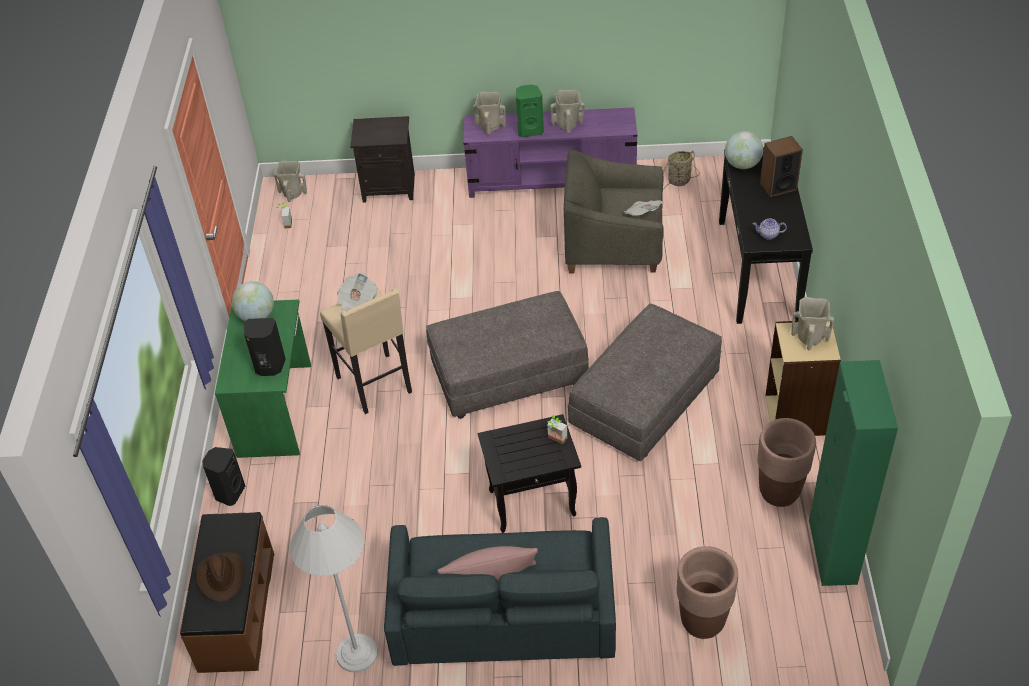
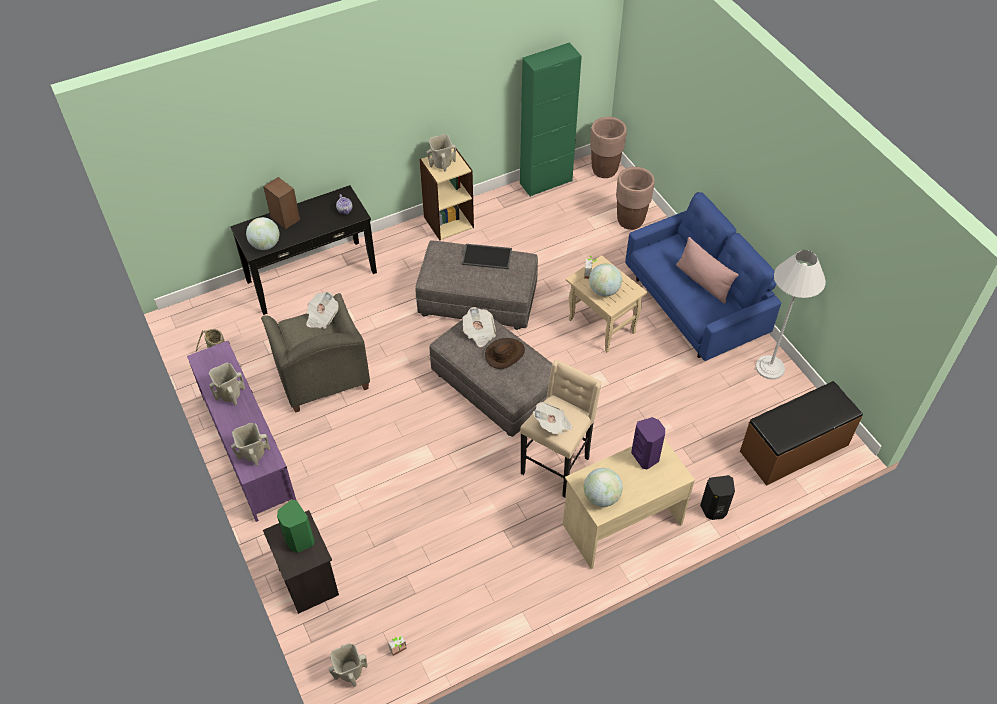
camera: 120 degrees left, 5 degrees up
brown hat [196,552,244,602] -> brown hat moved to [485,338,525,369]
green desk [215,299,311,458] -> beige desk [563,438,695,569]
black speaker [244,318,286,376] -> purple speaker [631,417,665,469]
grey sofa [384,517,616,666] -> blue sofa [625,192,782,361]
black side table [478,414,581,533] -> beige side table [566,255,647,352]
green speaker [516,84,544,137] -> green speaker moved to [277,500,315,553]
brown planter [757,418,816,507] -> brown planter moved to [590,117,627,178]
none -> tray [462,244,512,269]
none -> newspaper [462,307,496,347]
none -> globe [589,263,622,296]

